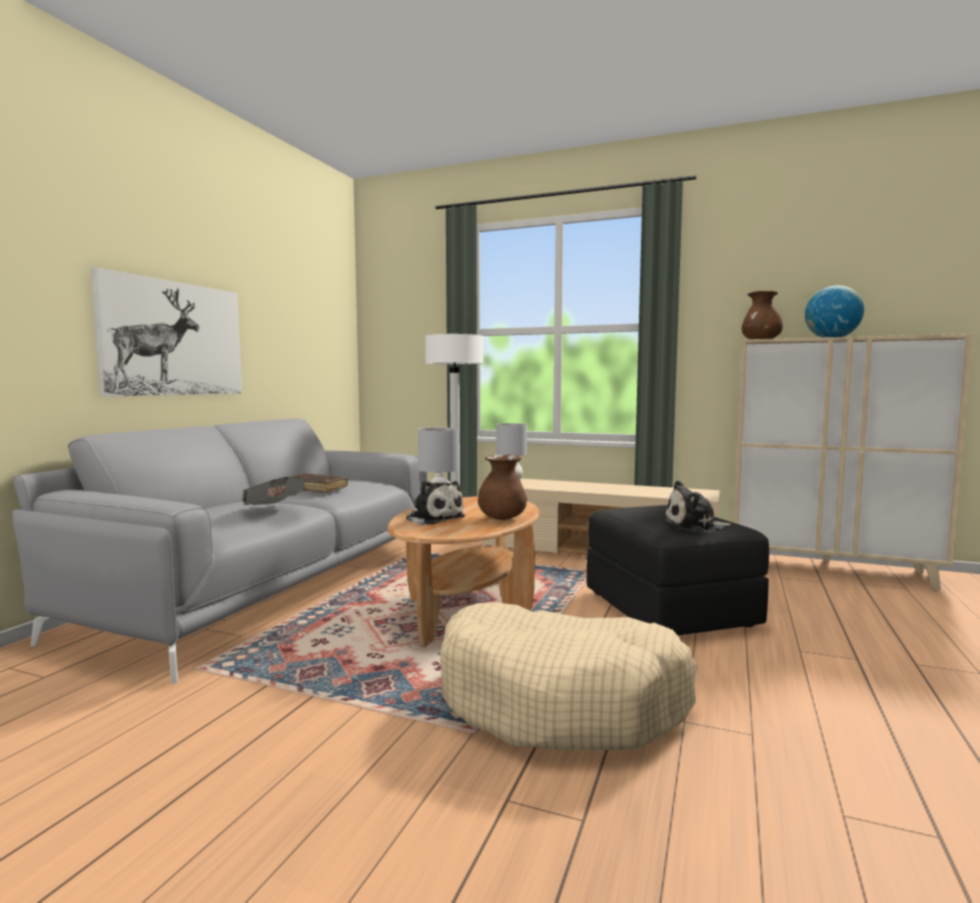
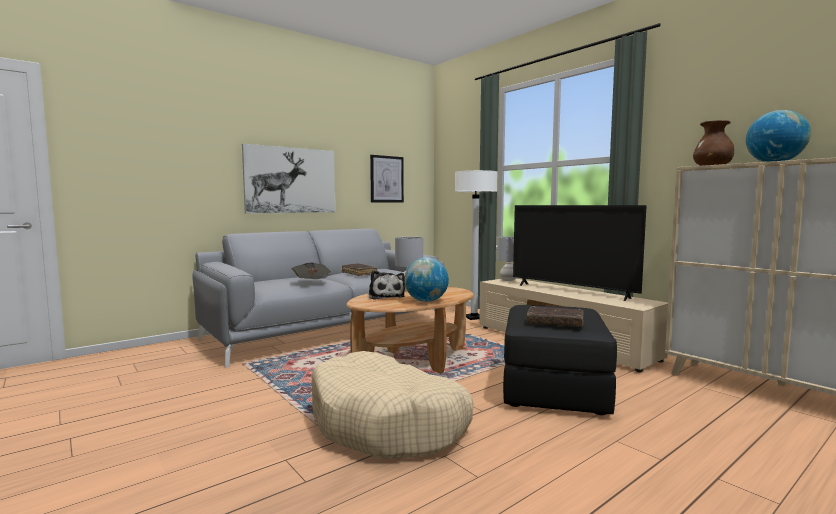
camera: 30 degrees right, 0 degrees up
brown vase [478,454,527,520] -> globe [404,257,449,302]
plush toy [663,480,732,531] -> brown book [527,306,584,327]
none -> picture [370,155,404,203]
none -> television [513,205,647,301]

